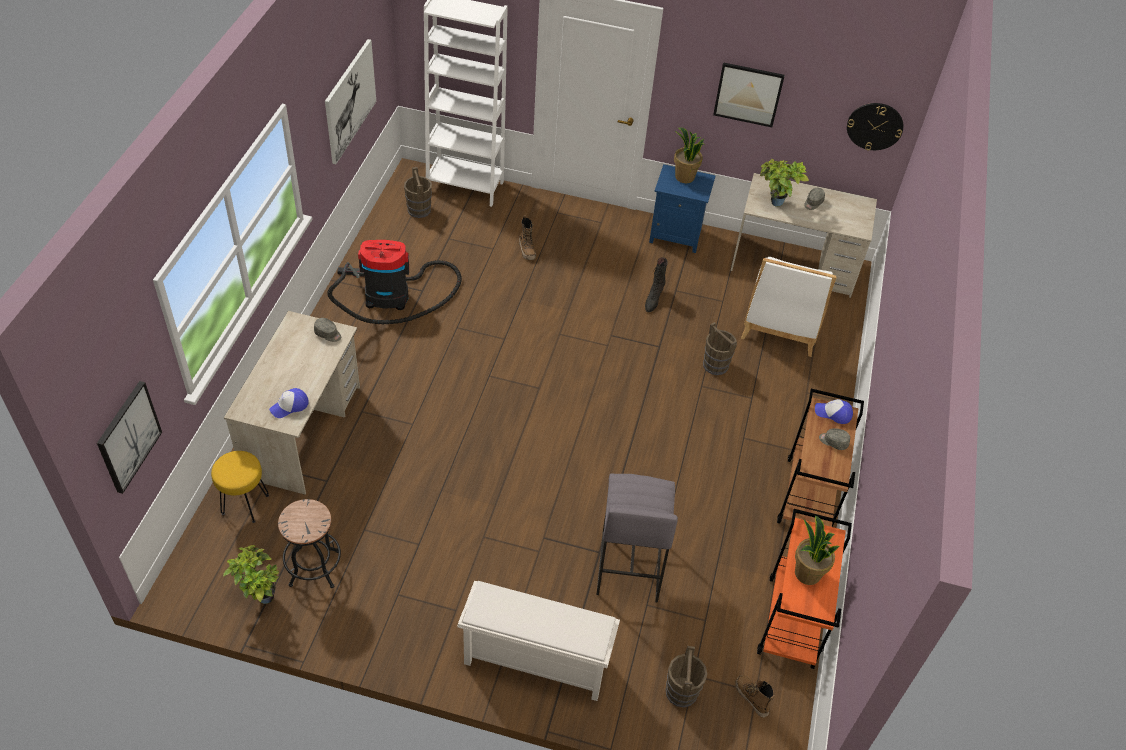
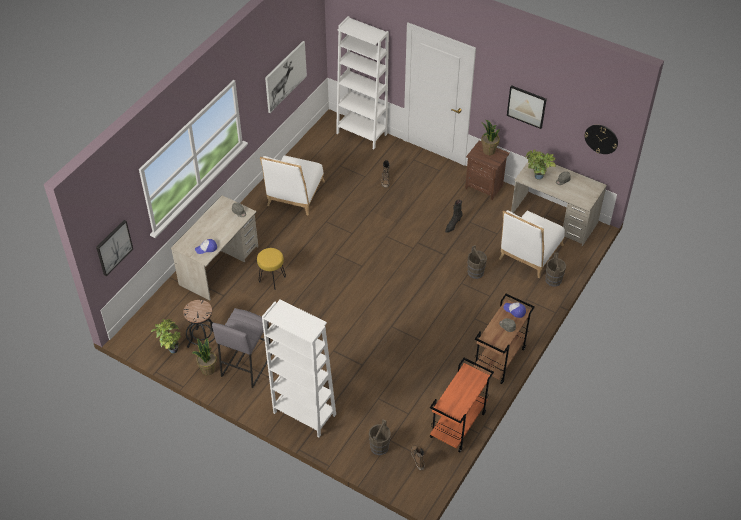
camera: 20 degrees right, 0 degrees up
yellow stool [211,451,269,523] -> yellow stool moved to [257,248,286,290]
vacuum cleaner [327,240,462,324] -> white chair [260,155,325,215]
brown bucket [404,167,432,218] -> brown bucket moved to [545,253,566,286]
white shoe rack [457,581,620,701] -> white bookcase [262,299,336,438]
grey stool [597,473,678,603] -> grey stool moved to [212,308,272,388]
blue nightstand [649,164,716,253] -> brown nightstand [465,141,510,200]
potted plant [795,515,839,585] -> potted plant moved to [192,338,217,375]

